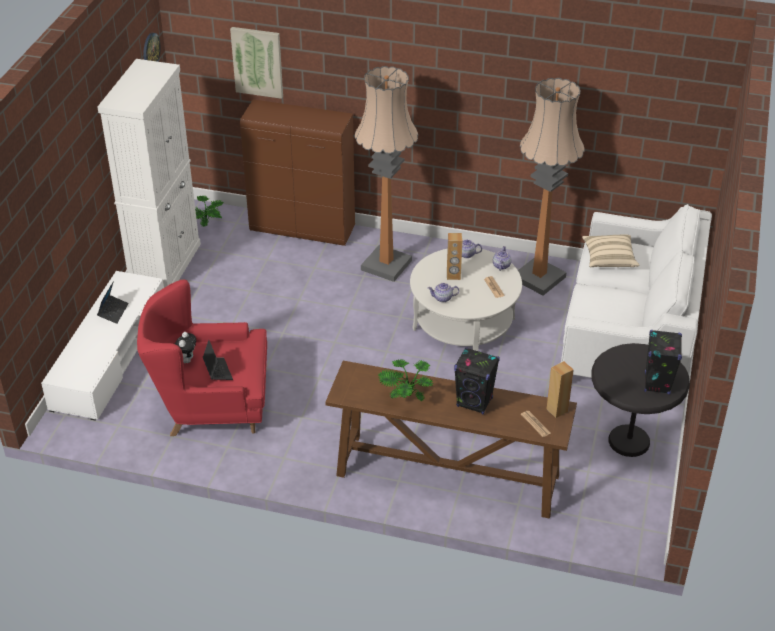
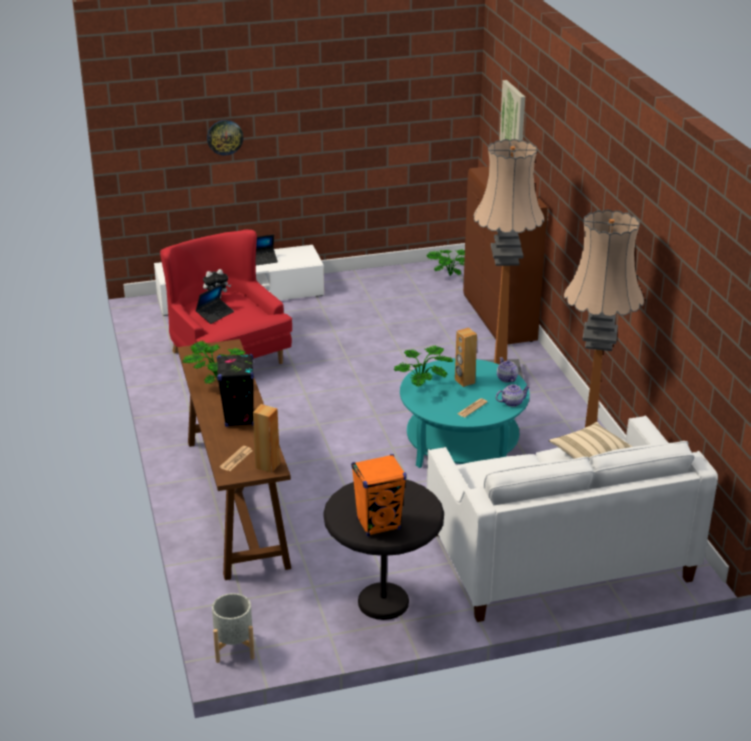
camera: 60 degrees right, 10 degrees down
white cabinet [98,59,201,288] -> none
wall clock [143,33,161,62] -> wall clock moved to [207,120,243,156]
white coffee table [410,248,522,351] -> turquoise coffee table [400,358,530,468]
teapot [428,283,459,302] -> potted plant [393,345,453,387]
black speaker [644,330,682,394] -> orange speaker [351,454,407,537]
none -> grey planter [212,593,255,663]

